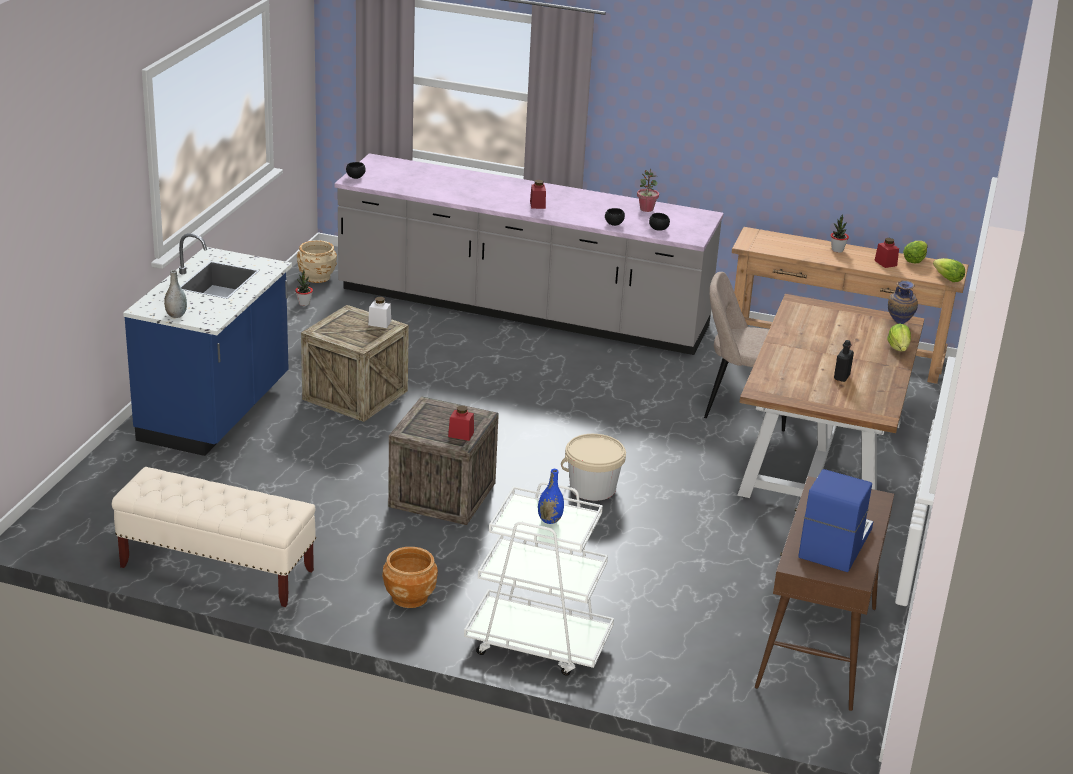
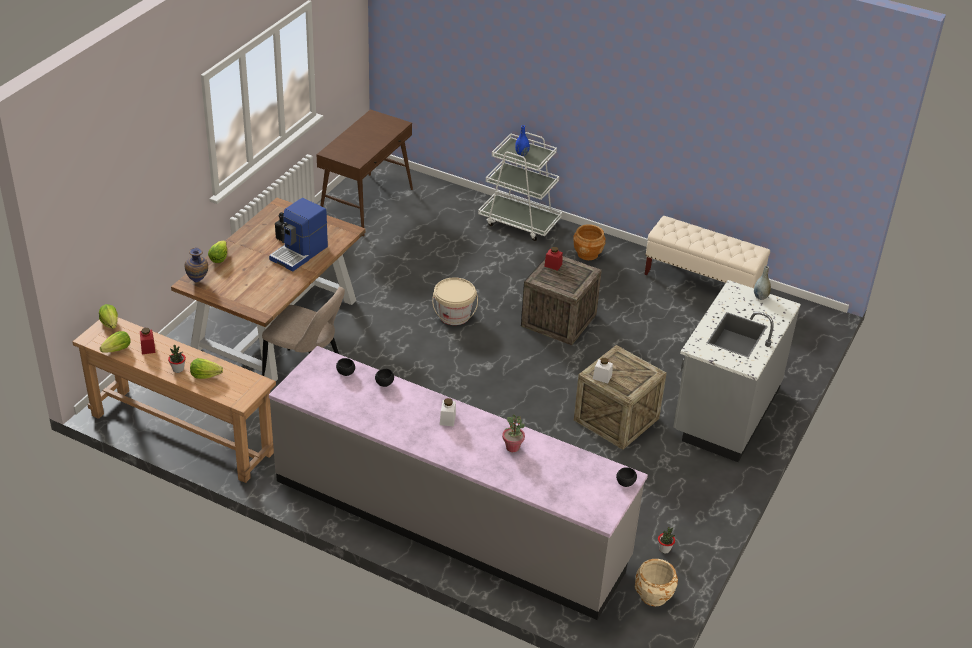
camera: 170 degrees left, 10 degrees up
blue counter [123,233,292,456] -> grey counter [673,280,801,462]
red jar [530,180,546,209] -> white jar [440,398,456,427]
potted plant [637,169,659,212] -> potted plant moved to [502,414,525,452]
coffee machine [798,469,873,572] -> coffee machine moved to [269,198,328,272]
none -> lettuce [190,358,223,379]

